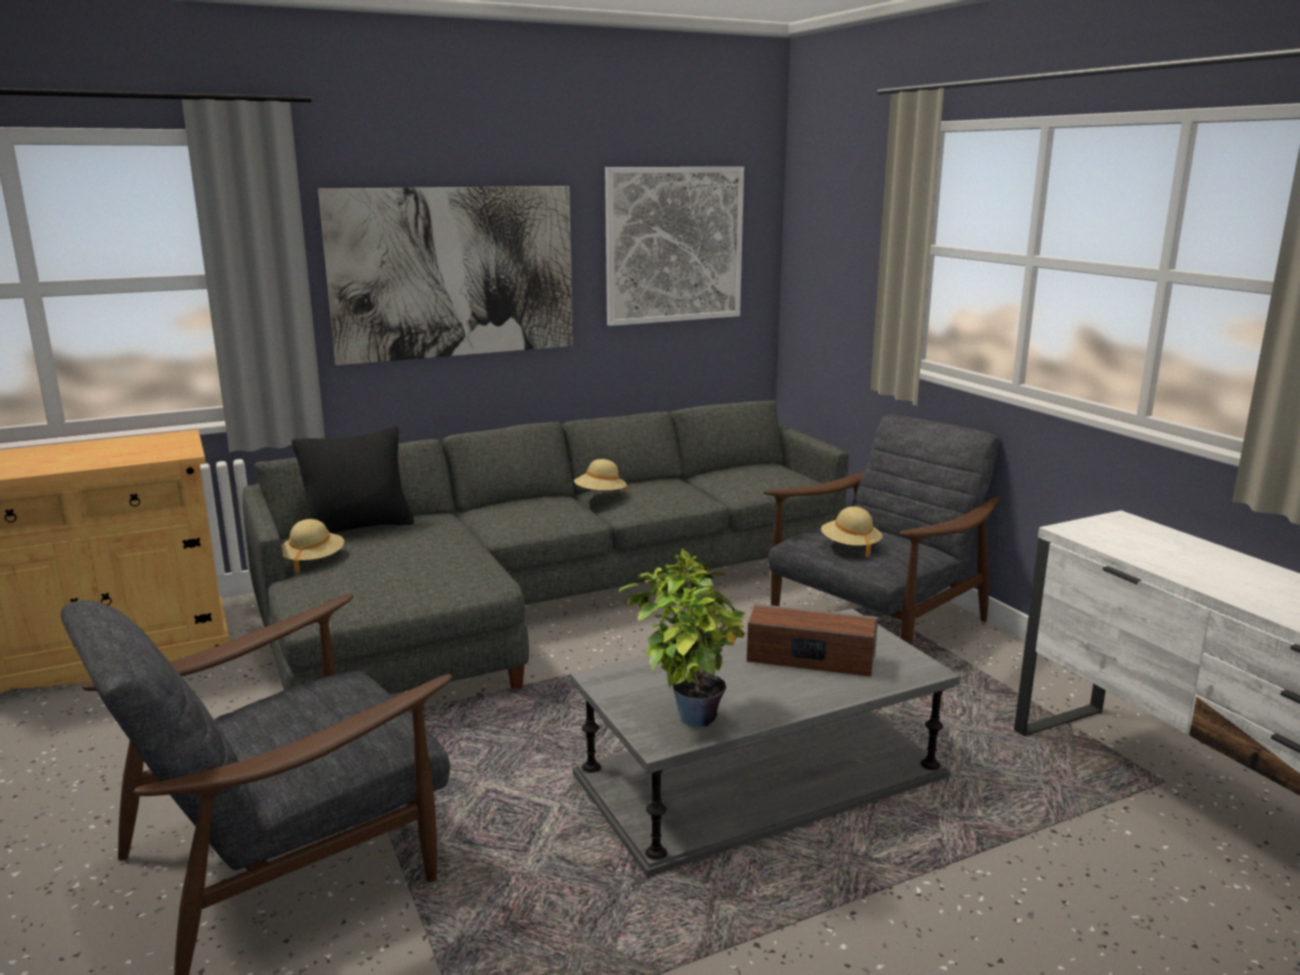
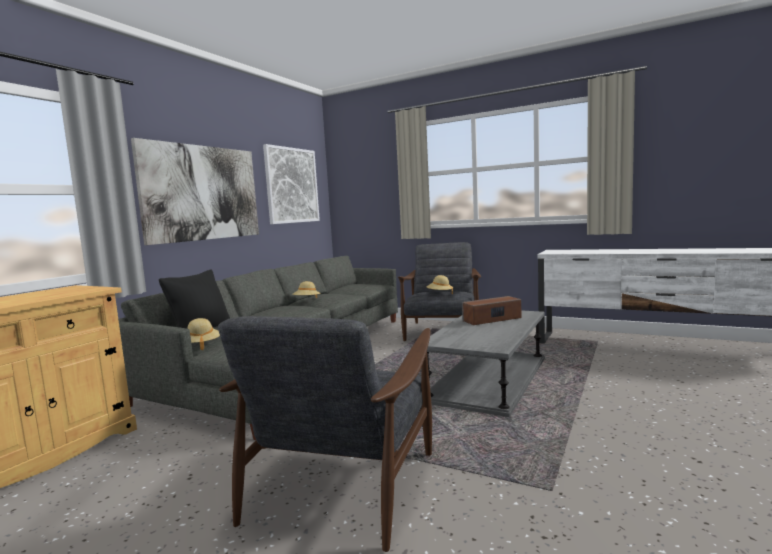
camera: 35 degrees left, 10 degrees down
potted plant [619,549,746,727] -> none

